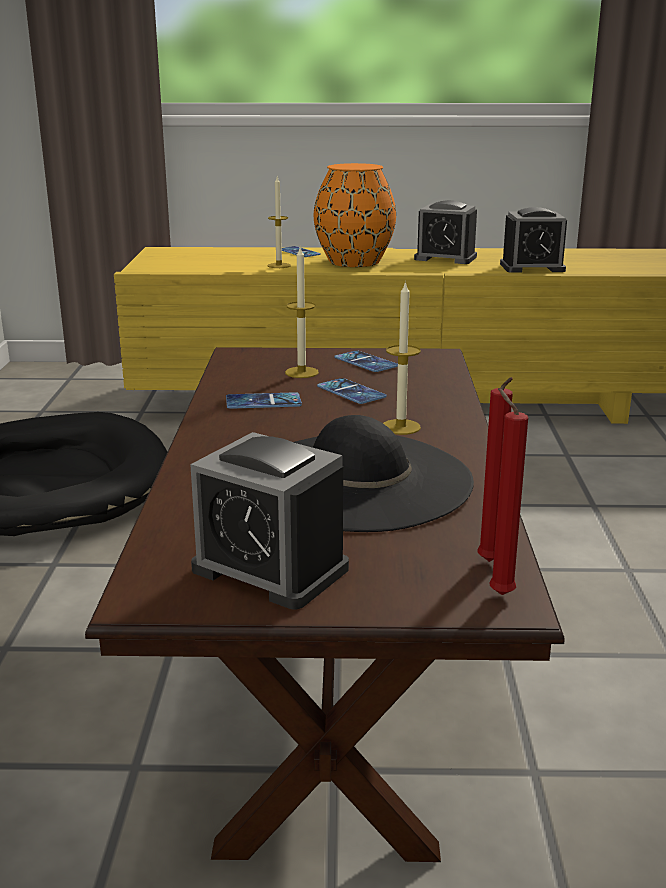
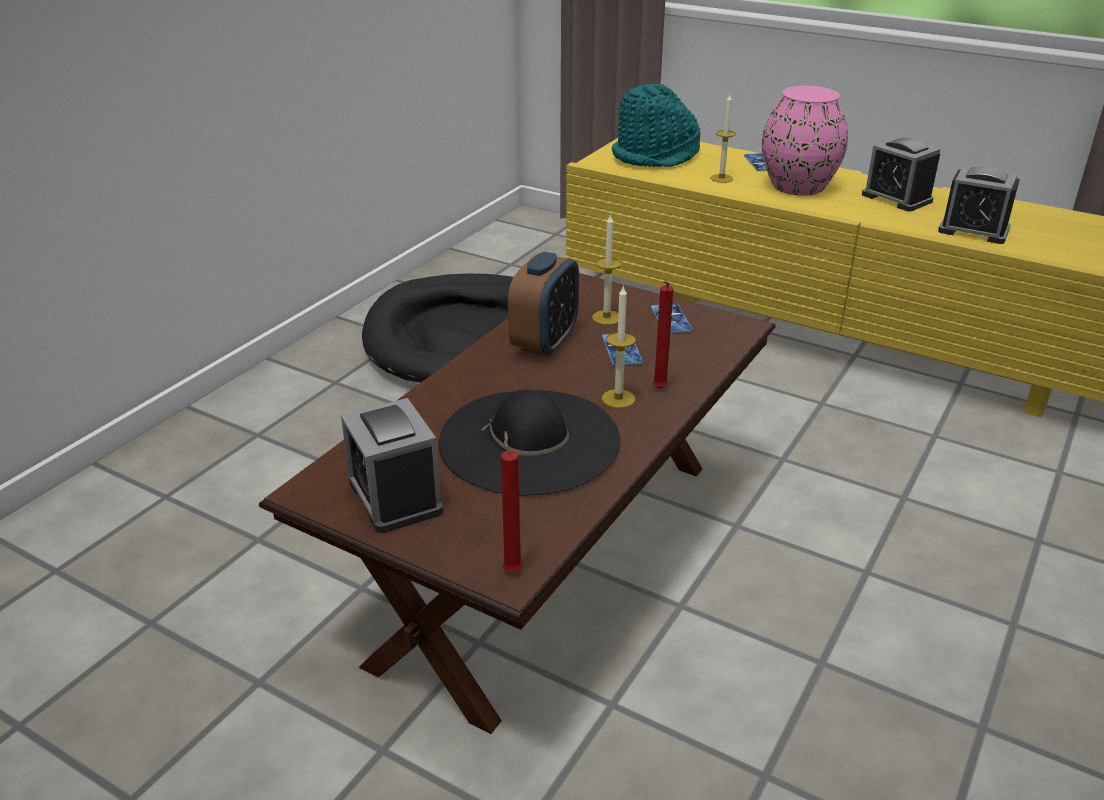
camera: 30 degrees right, 10 degrees up
phone [226,392,302,409] -> alarm clock [508,252,579,356]
orange vase [314,163,396,267] -> pink vase [762,86,848,196]
red candle [477,377,513,562] -> red candle moved to [653,281,673,389]
none -> turquoise hat [612,84,700,167]

